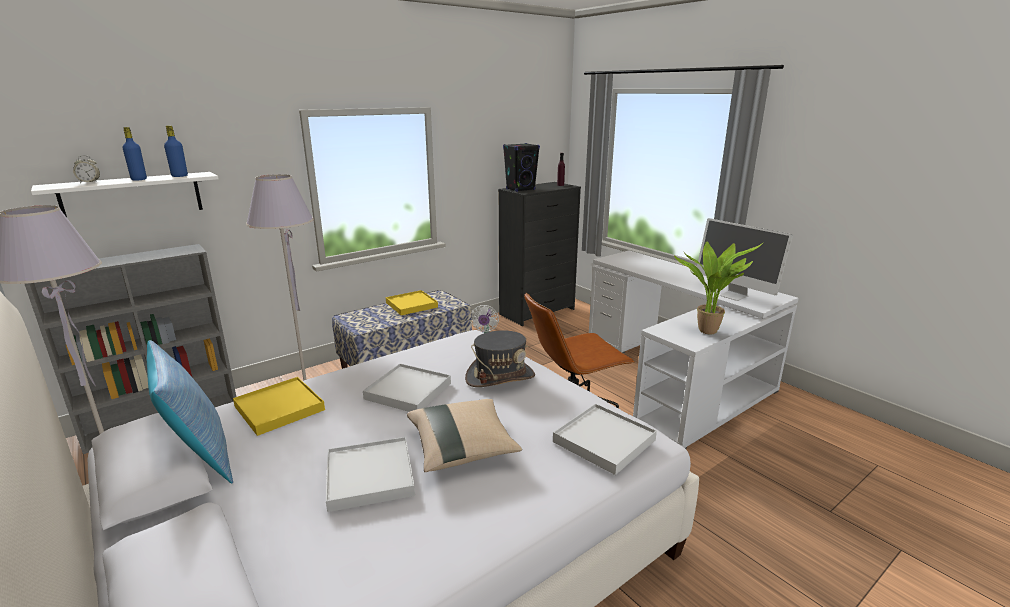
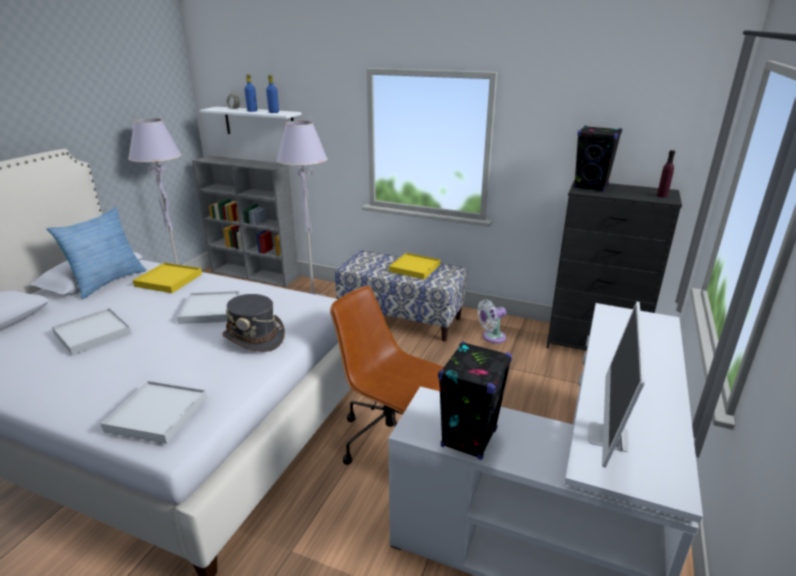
camera: 60 degrees right, 5 degrees up
beige pillow [407,399,522,472] -> none
potted plant [674,242,764,334] -> black speaker [438,341,512,460]

